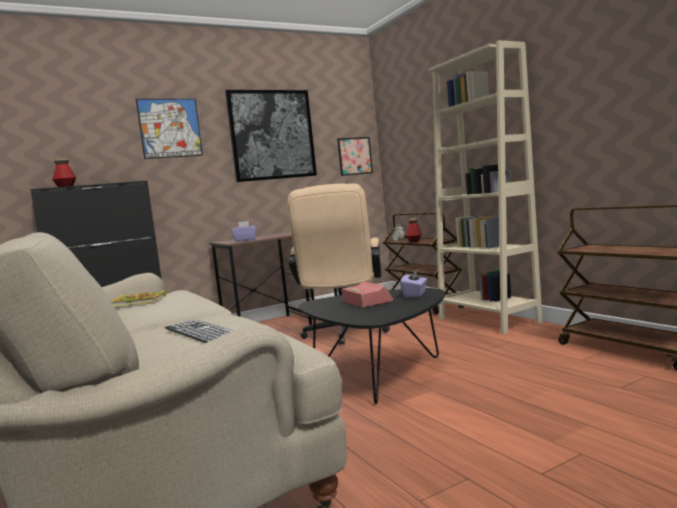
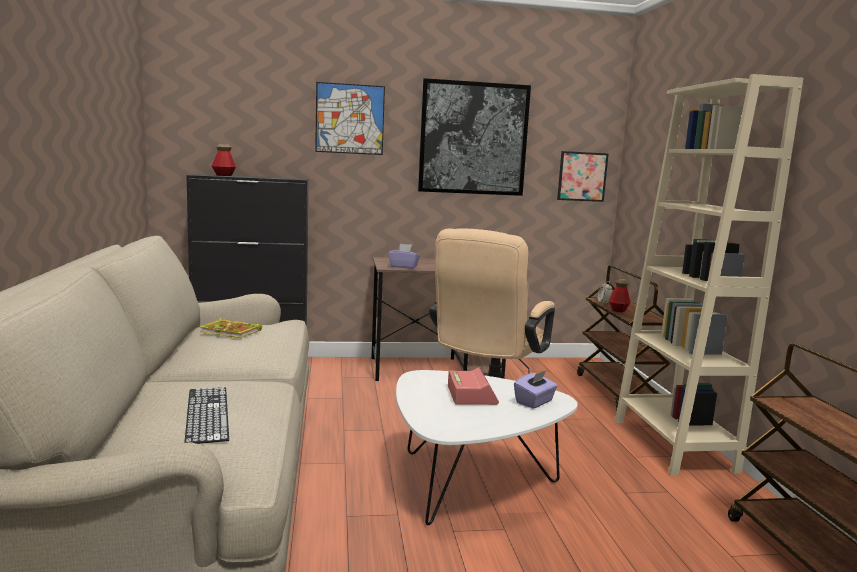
camera: 20 degrees right, 5 degrees up
black coffee table [299,288,445,404] -> white coffee table [396,370,578,525]

